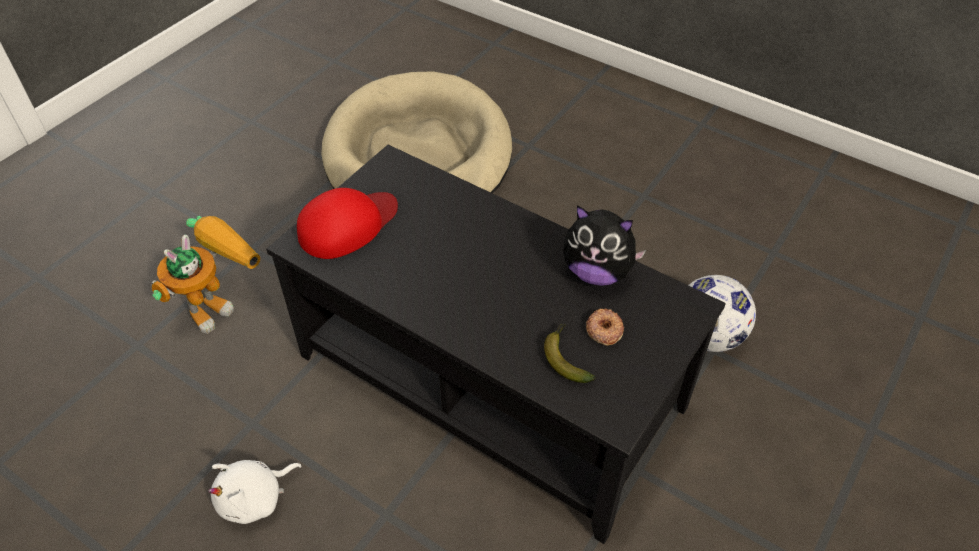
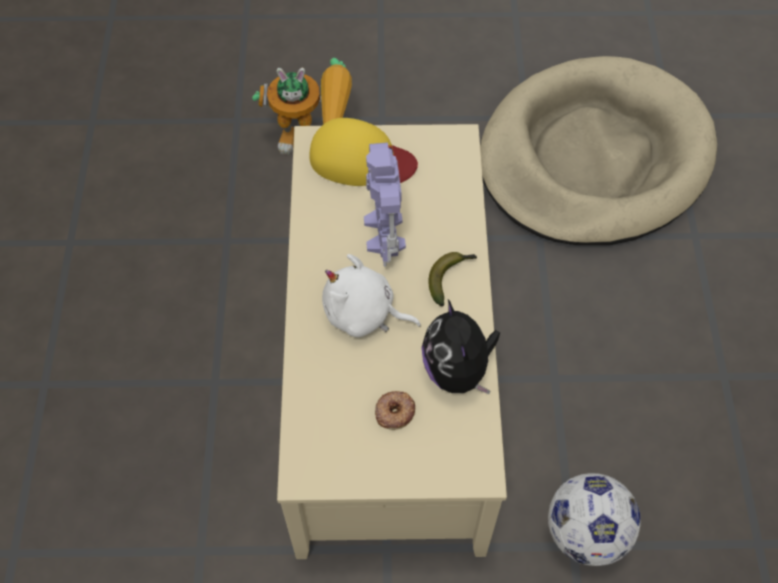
camera: 55 degrees right, 10 degrees up
white plush toy [208,460,302,524] -> white plush toy moved to [322,254,421,337]
black coffee table [266,145,726,544] -> beige coffee table [277,124,507,559]
red cap [297,188,398,259] -> yellow cap [309,118,418,186]
banana [544,324,595,383] -> banana moved to [428,252,477,306]
none -> toy robot [364,143,406,267]

